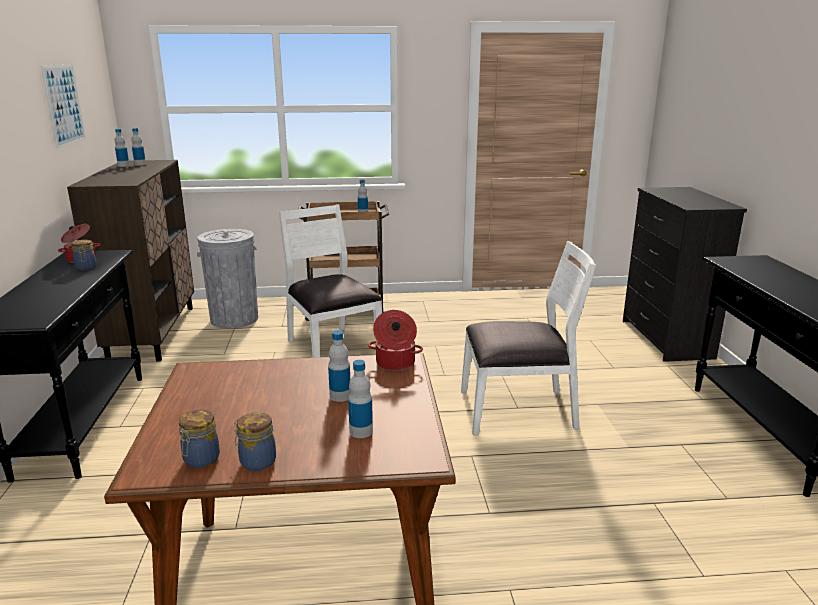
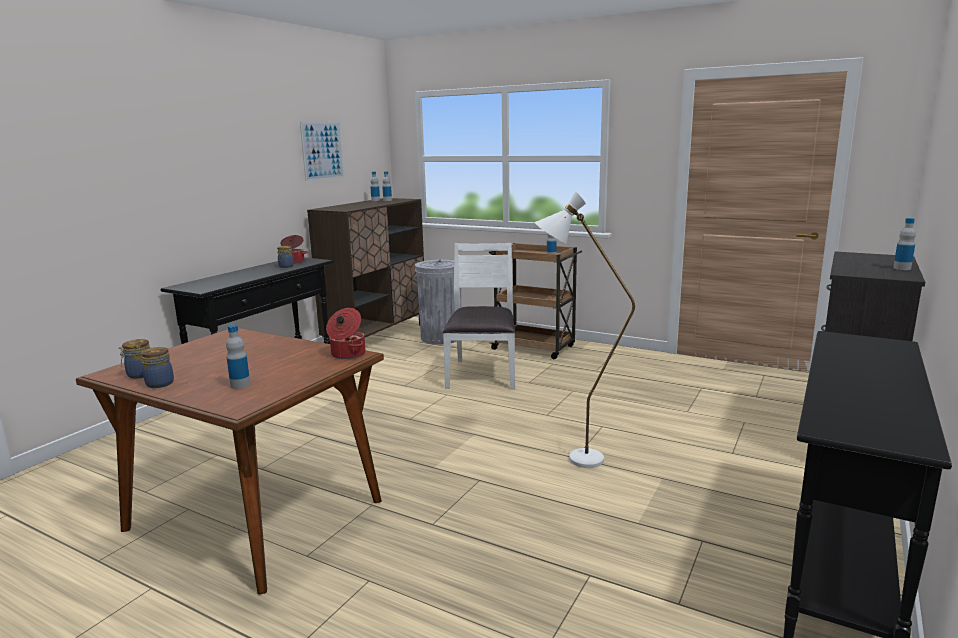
camera: 35 degrees right, 5 degrees down
bottle [328,330,350,402] -> bottle moved to [893,218,916,270]
white chair [461,241,596,436] -> white floor lamp [535,191,635,468]

